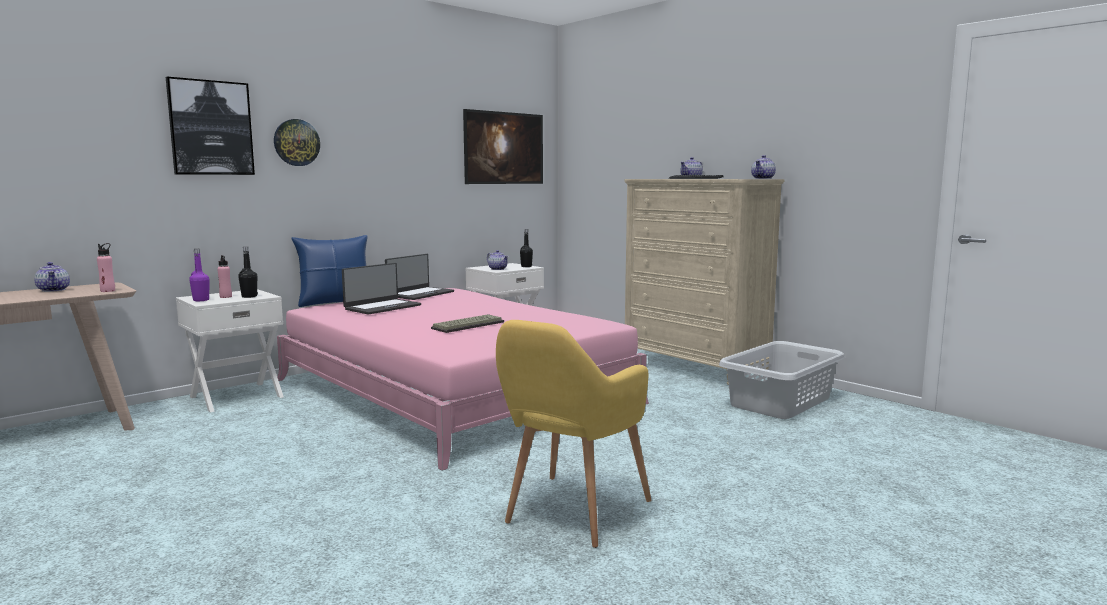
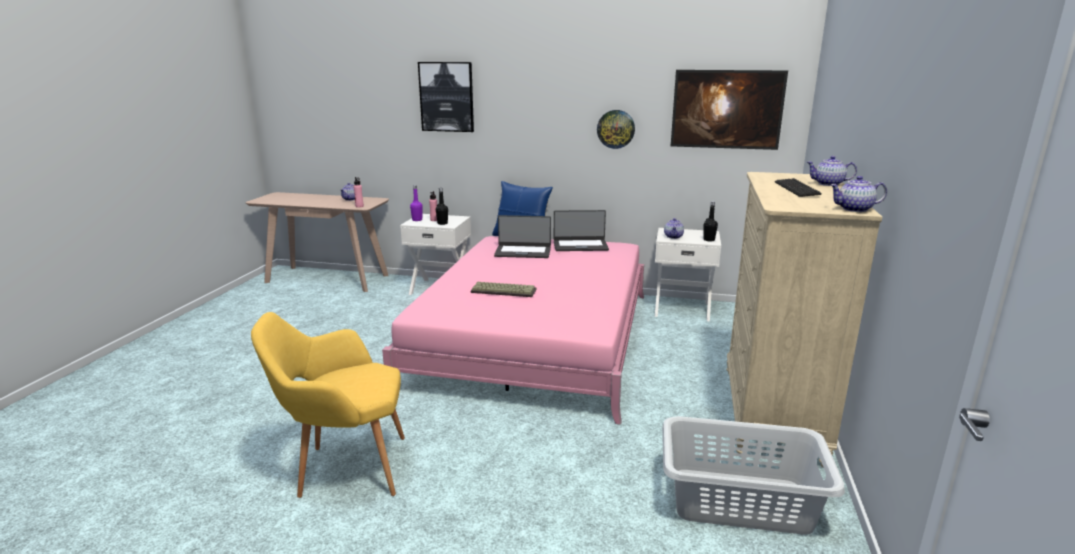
camera: 55 degrees right, 10 degrees up
wall clock [274,119,320,166] -> wall clock moved to [597,110,635,149]

